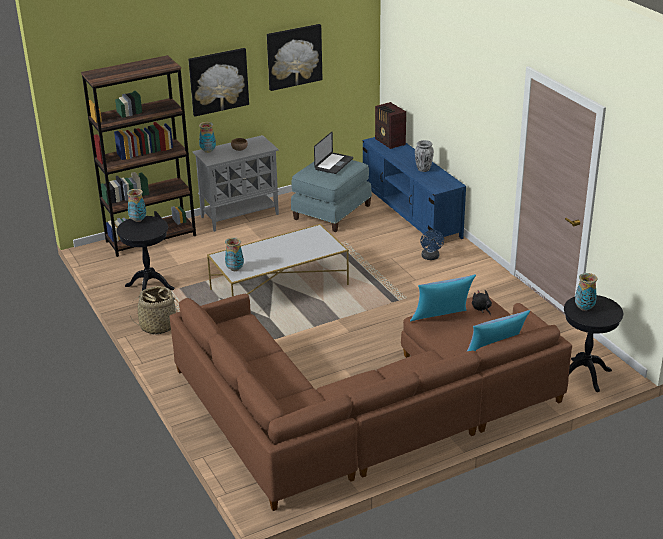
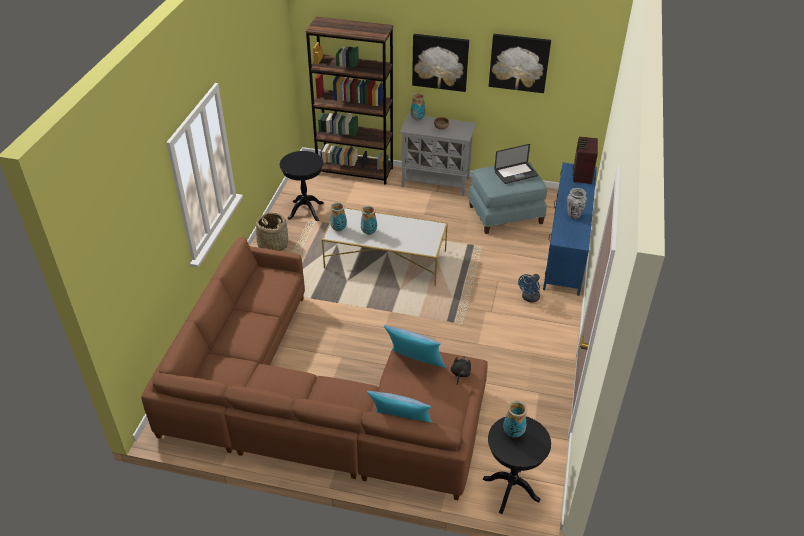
camera: 40 degrees right, 10 degrees up
vase [127,189,146,222] -> vase moved to [361,206,377,235]

